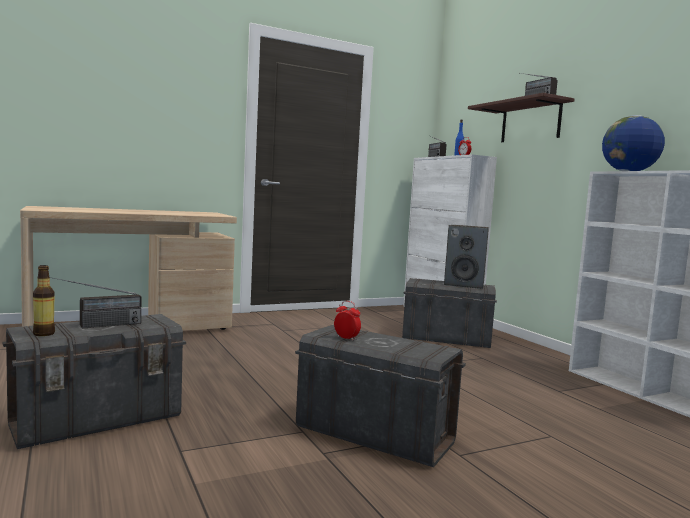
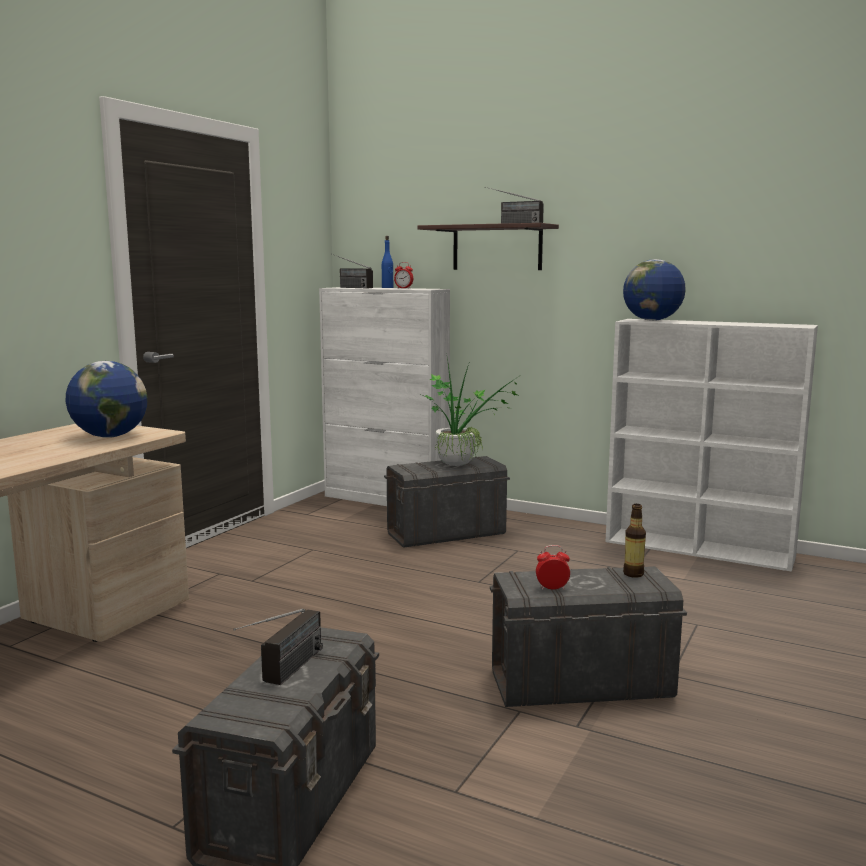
camera: 35 degrees left, 5 degrees up
bottle [33,265,55,336] -> bottle moved to [623,504,646,578]
speaker [444,225,489,289] -> potted plant [424,352,518,466]
none -> globe [66,361,148,438]

